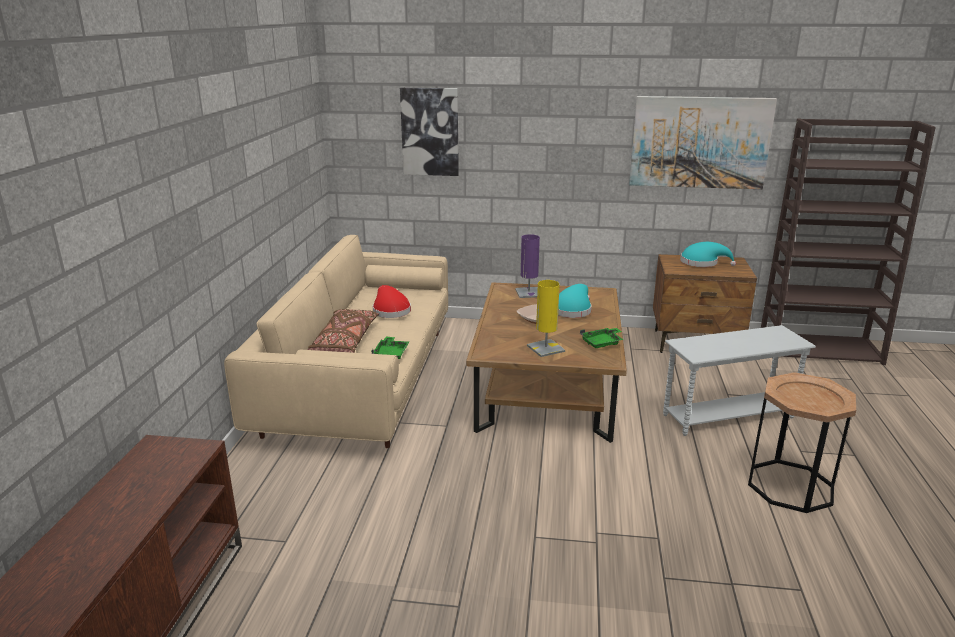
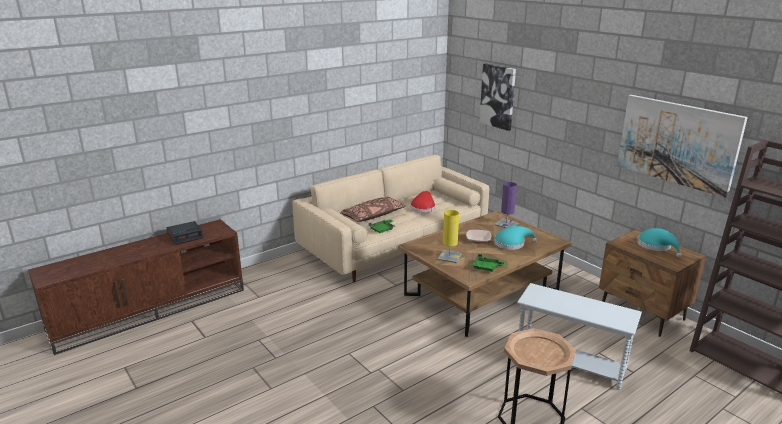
camera: 45 degrees right, 0 degrees up
none -> alarm clock [167,221,203,245]

